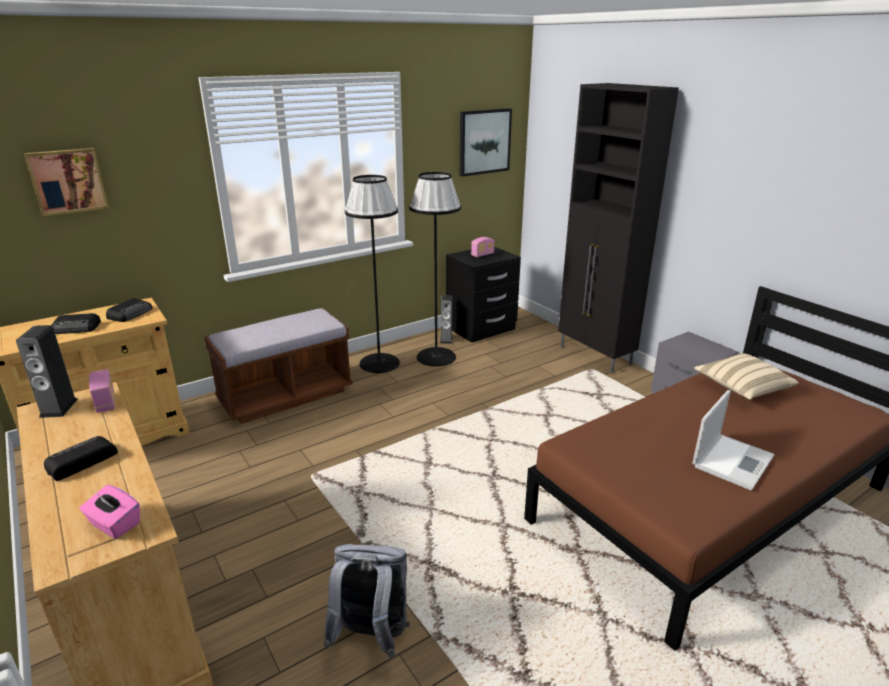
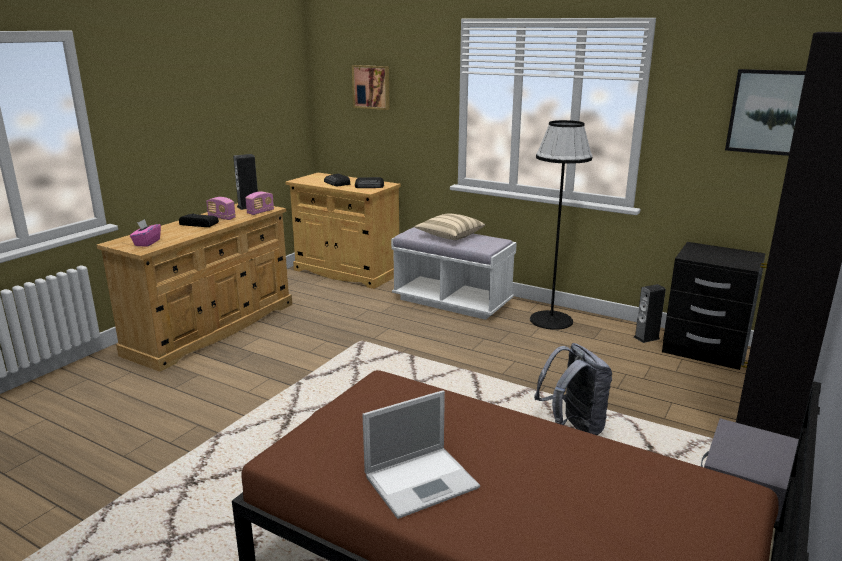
camera: 65 degrees right, 5 degrees down
brown bench [204,308,353,424] -> white bench [391,227,517,320]
grey backpack [324,544,410,658] -> grey backpack moved to [534,343,612,435]
black floor lamp [409,172,461,367] -> none
radio [471,237,494,257] -> radio moved to [206,197,236,220]
laptop [692,390,775,490] -> laptop turned 45 degrees counterclockwise [362,390,480,519]
beige pillow [694,353,799,400] -> beige pillow moved to [414,214,485,240]

